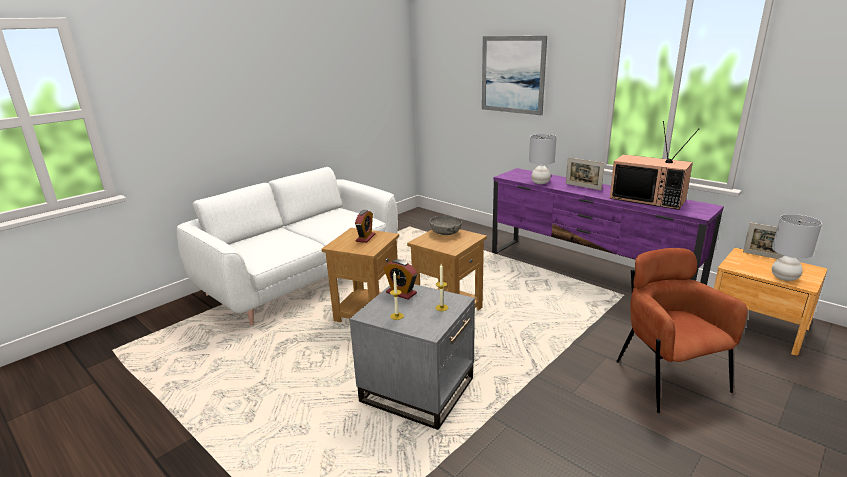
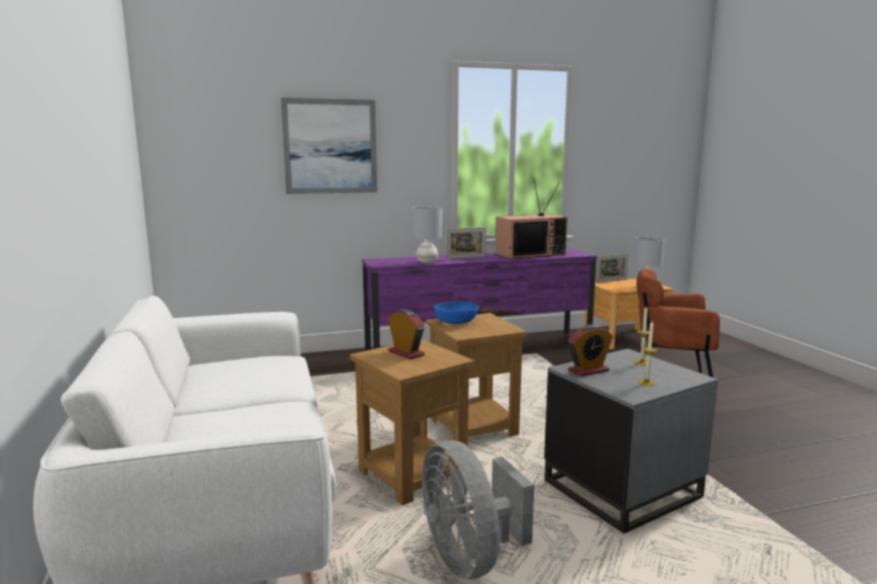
camera: 60 degrees left, 10 degrees down
grey bowl [430,216,462,235] -> blue bowl [434,302,479,324]
none -> grey fan [422,440,534,579]

